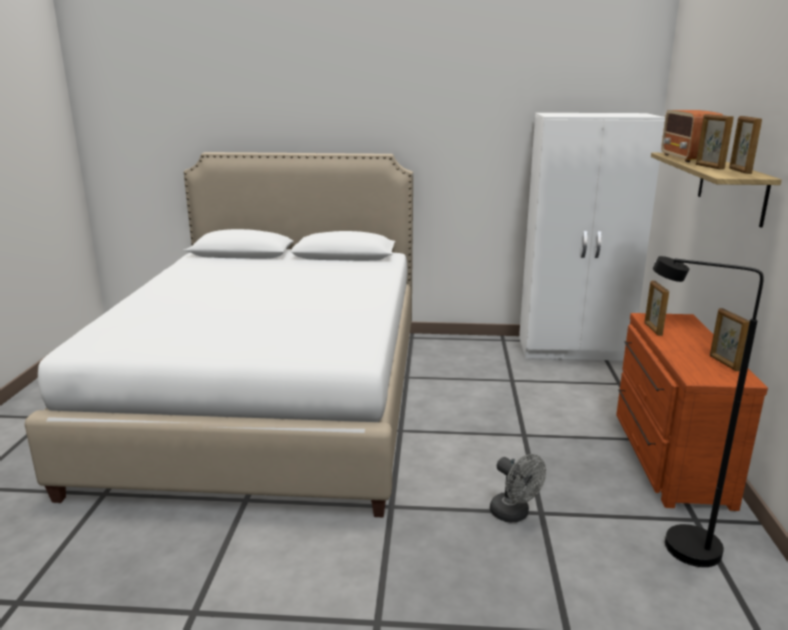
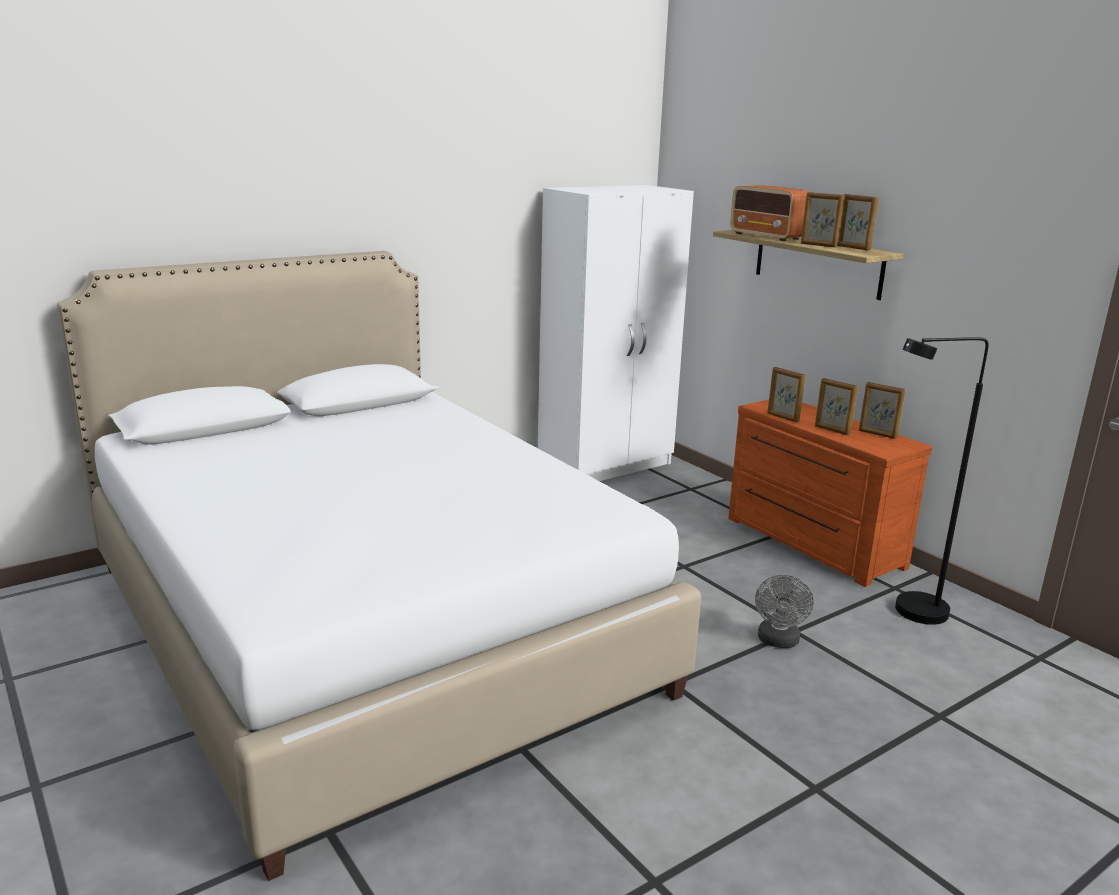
camera: 40 degrees left, 0 degrees up
grey fan [490,454,546,522] -> grey fan turned 90 degrees clockwise [755,575,813,648]
none -> picture frame [815,378,858,435]

